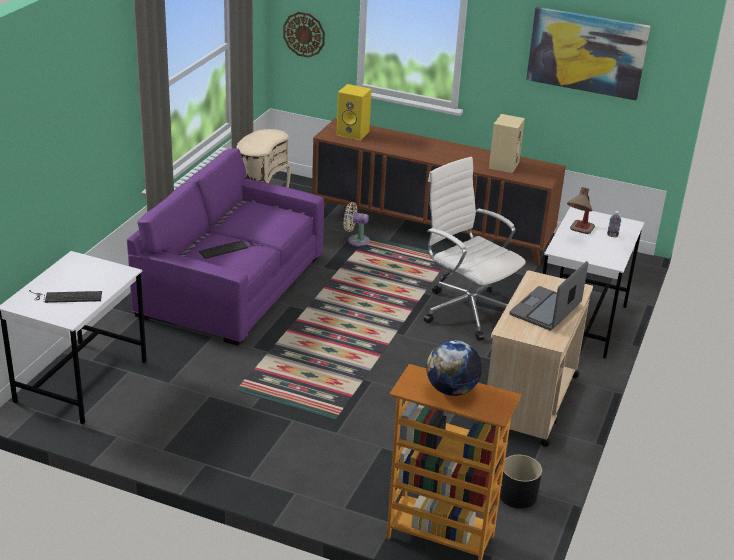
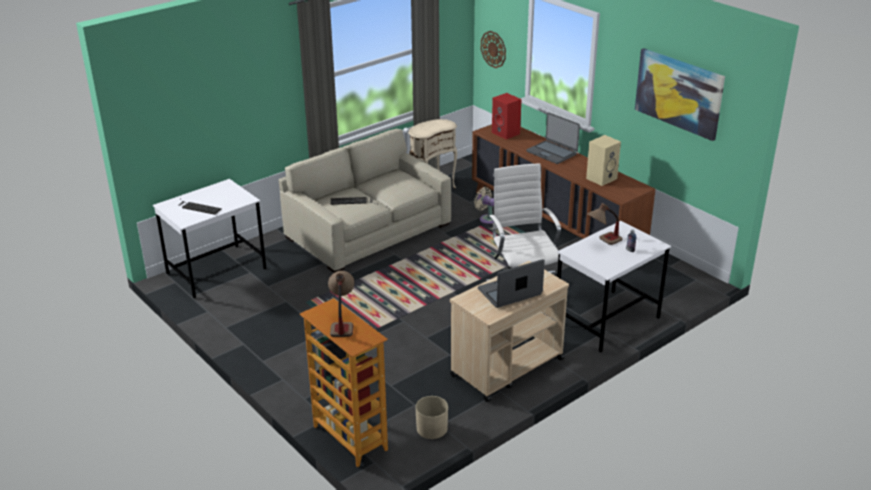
camera: 30 degrees right, 0 degrees up
purple sofa [127,149,324,346] -> beige sofa [279,129,451,273]
yellow speaker [337,84,372,141] -> red speaker [492,93,521,139]
globe [426,340,482,396] -> table lamp [328,271,355,337]
black planter [500,455,542,509] -> beige planter [416,396,448,439]
none -> laptop [526,112,580,164]

